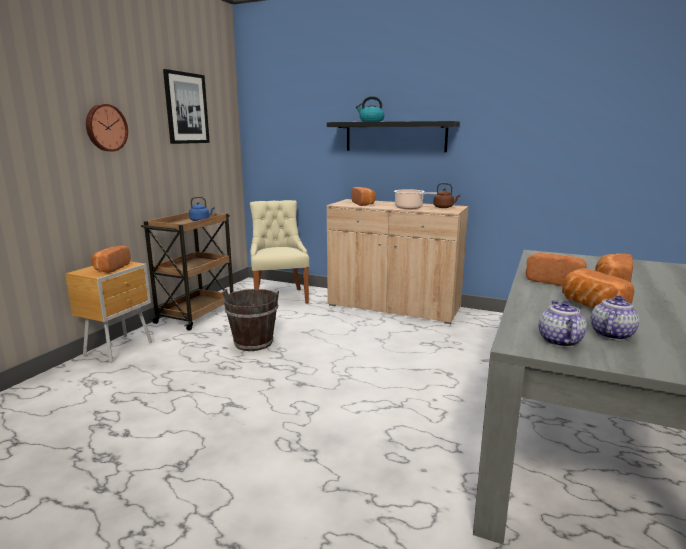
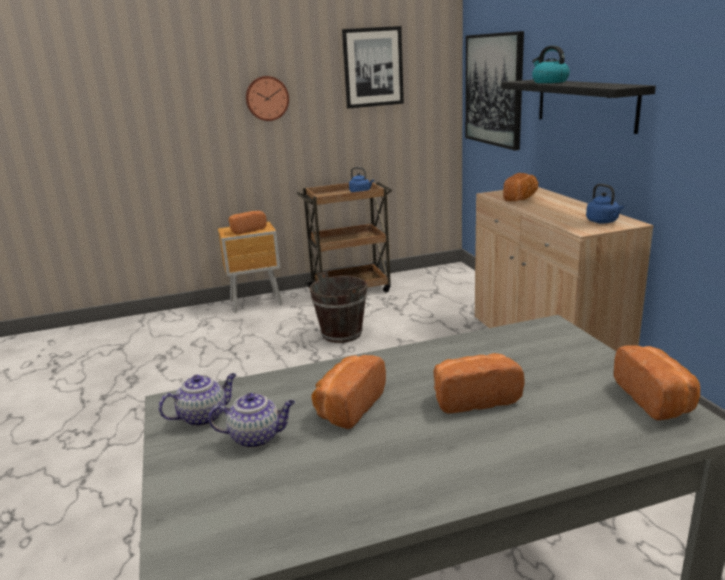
camera: 50 degrees right, 5 degrees up
beige chair [250,200,309,304] -> none
cooking pot [394,189,437,209] -> none
brown kettle [433,183,460,208] -> blue kettle [586,184,624,224]
bread [526,253,587,286] -> bread moved to [614,345,700,420]
none -> picture [465,31,524,150]

